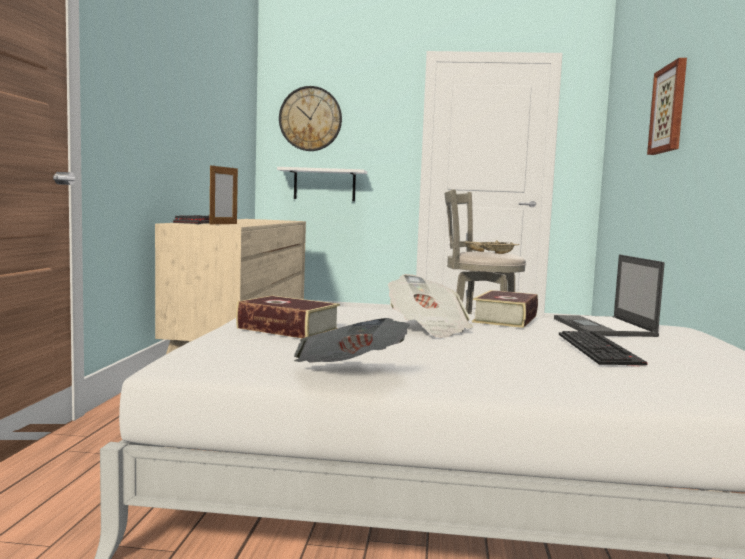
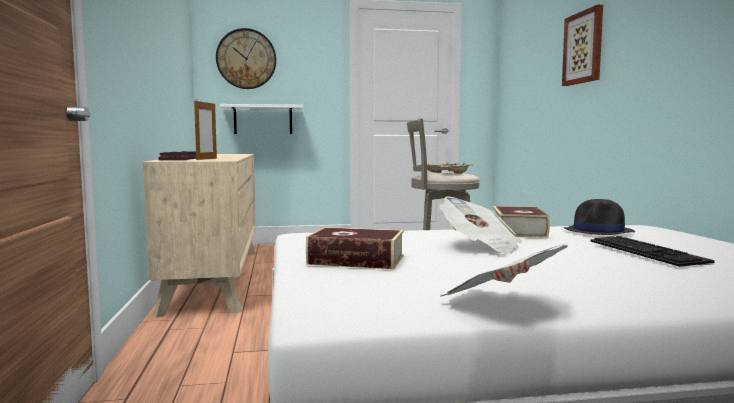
camera: 15 degrees left, 0 degrees up
laptop [554,255,665,337] -> black hat [564,199,635,235]

